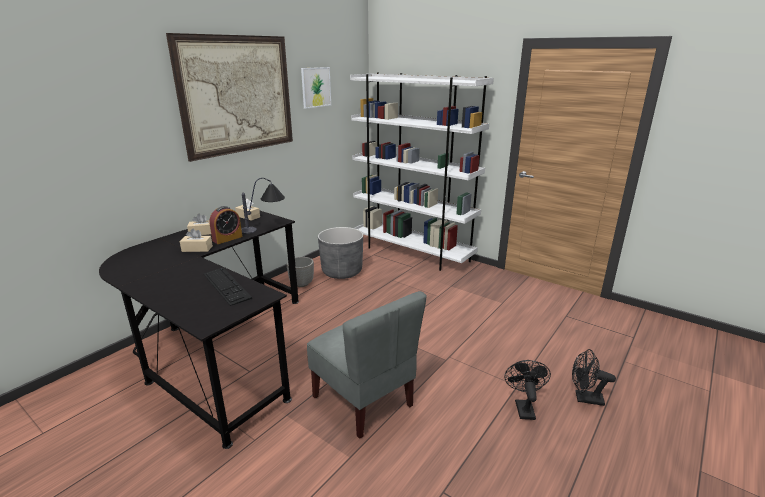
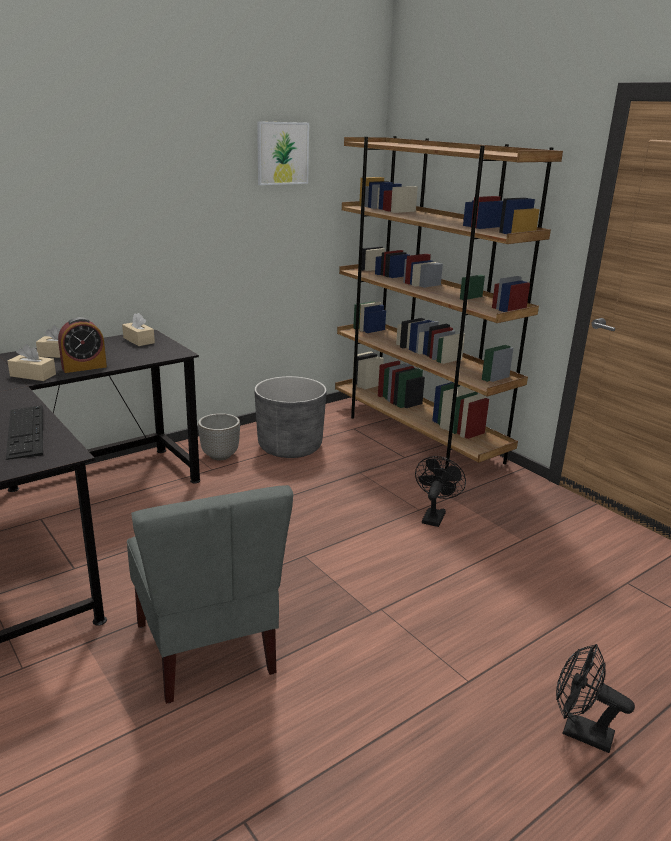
camera: 15 degrees right, 0 degrees up
picture [166,33,293,162] -> none
table lamp [241,178,285,234] -> none
white bookcase [350,72,494,271] -> brown bookcase [335,136,563,469]
black fan [504,360,551,420] -> black fan moved to [415,456,466,527]

